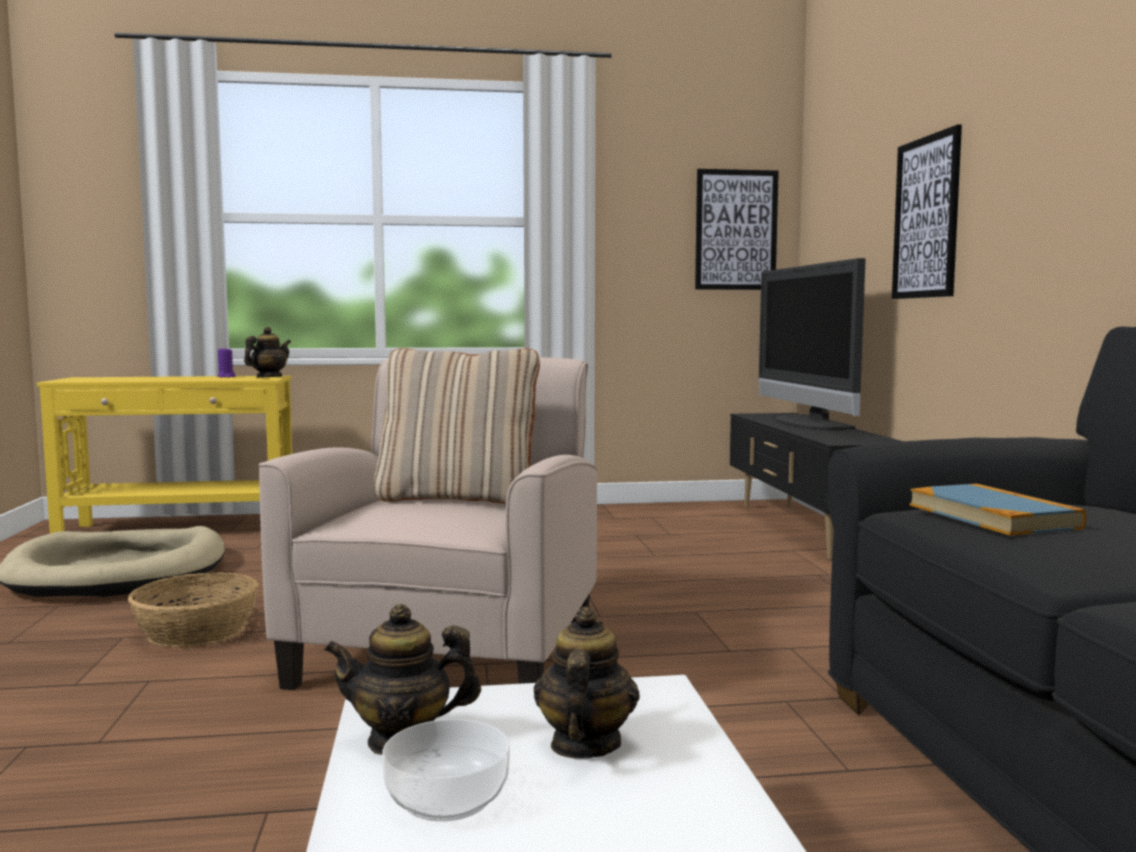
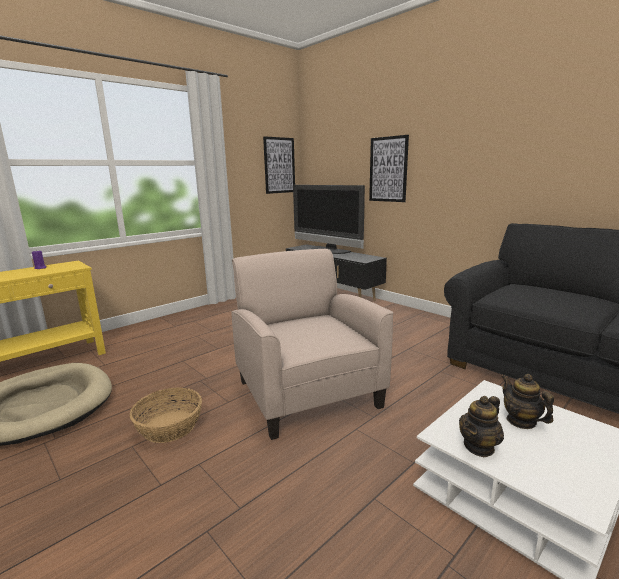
camera: 35 degrees left, 10 degrees up
teapot [244,327,291,378] -> none
beige pillow [374,348,540,504] -> none
bowl [382,719,510,821] -> none
book [910,484,1086,535] -> none

